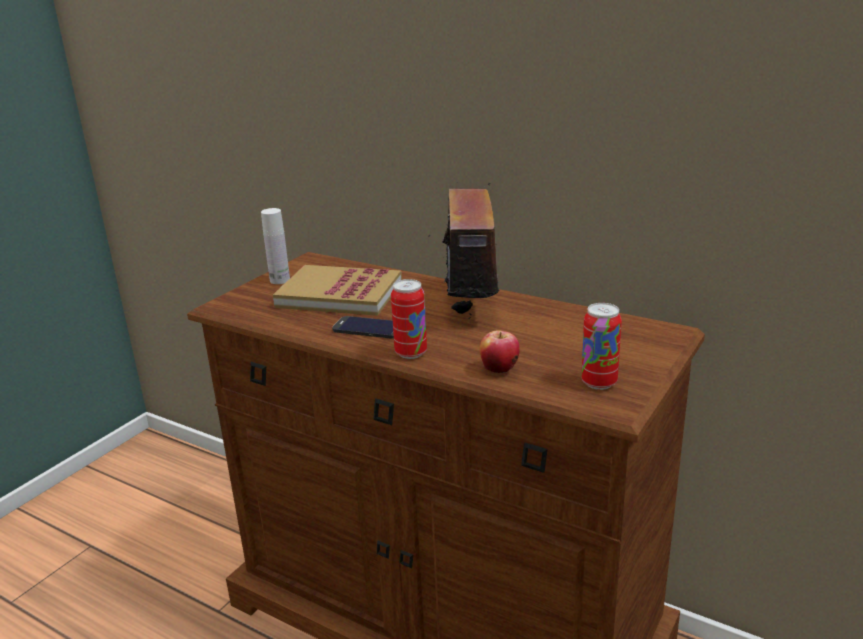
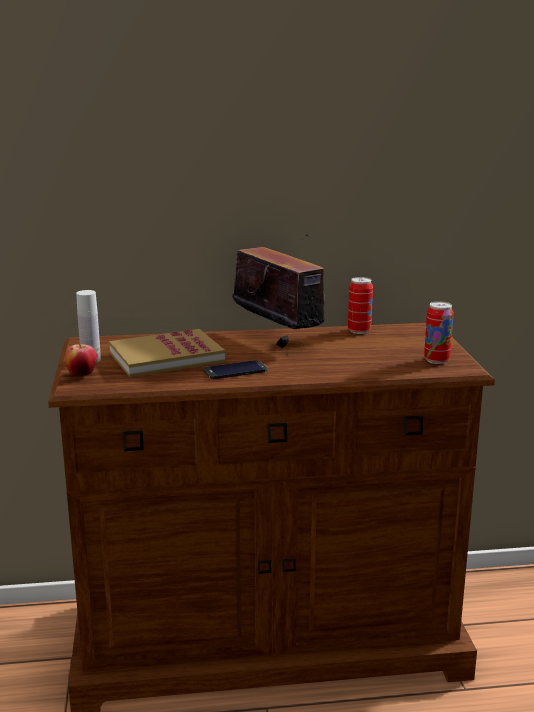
camera: 40 degrees left, 5 degrees down
can [391,279,427,359] -> can moved to [348,277,373,334]
apple [480,330,519,373] -> apple moved to [65,344,97,376]

